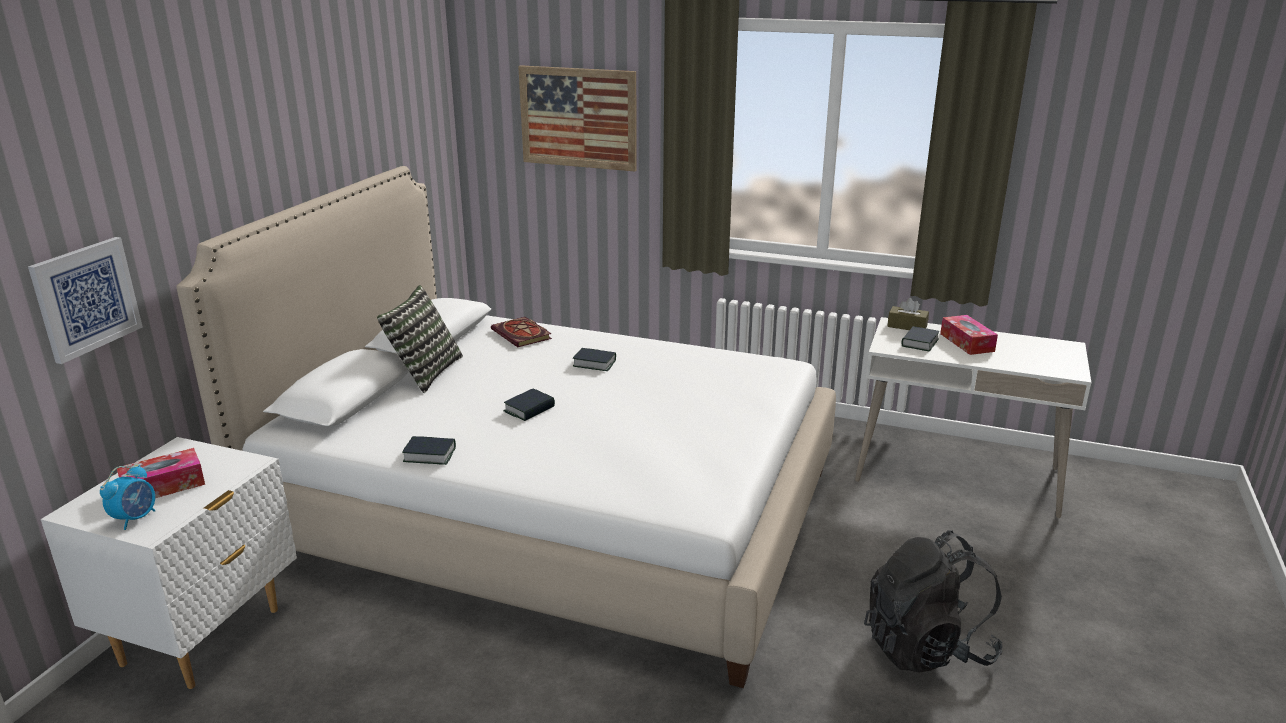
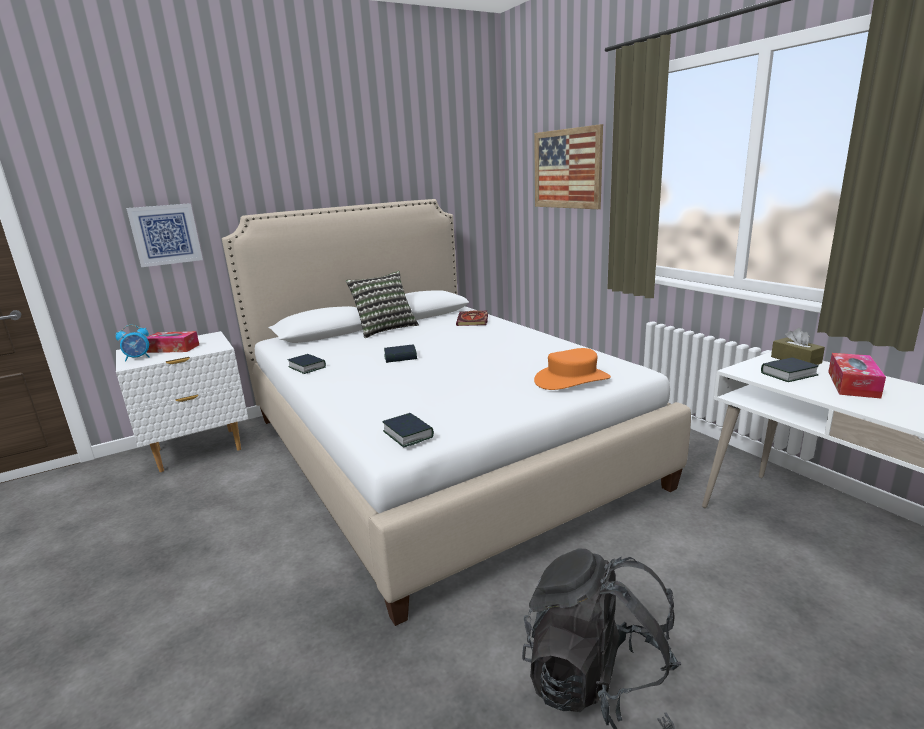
camera: 40 degrees right, 5 degrees down
book [573,348,616,371] -> book moved to [382,413,434,448]
none -> orange hat [534,348,611,390]

